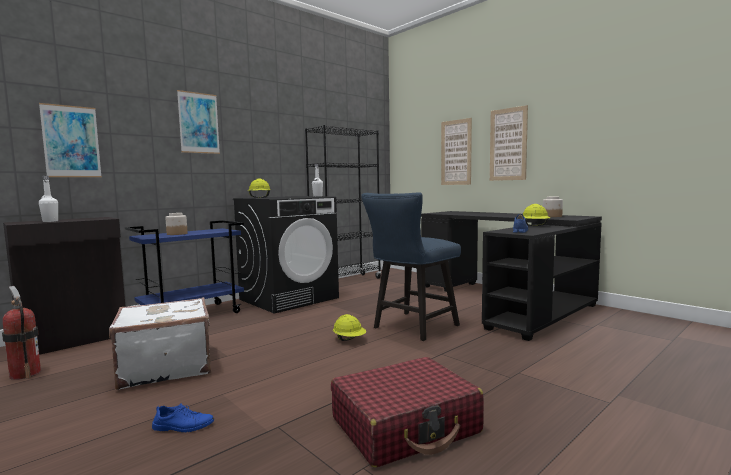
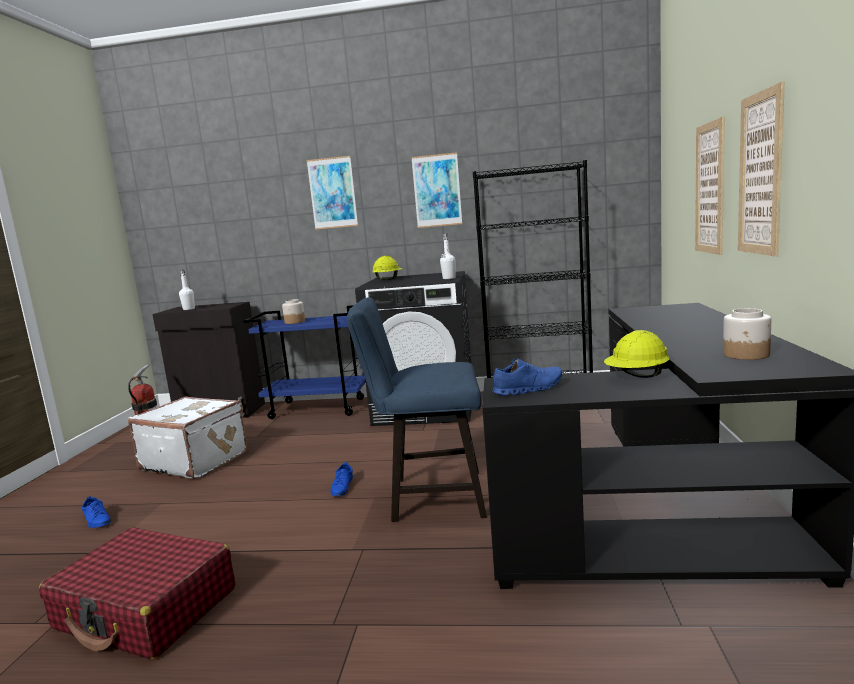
camera: 50 degrees right, 5 degrees up
picture [39,103,102,177] -> picture moved to [411,152,462,228]
yellow hard hat [333,314,366,341] -> blue shoe [331,462,353,496]

